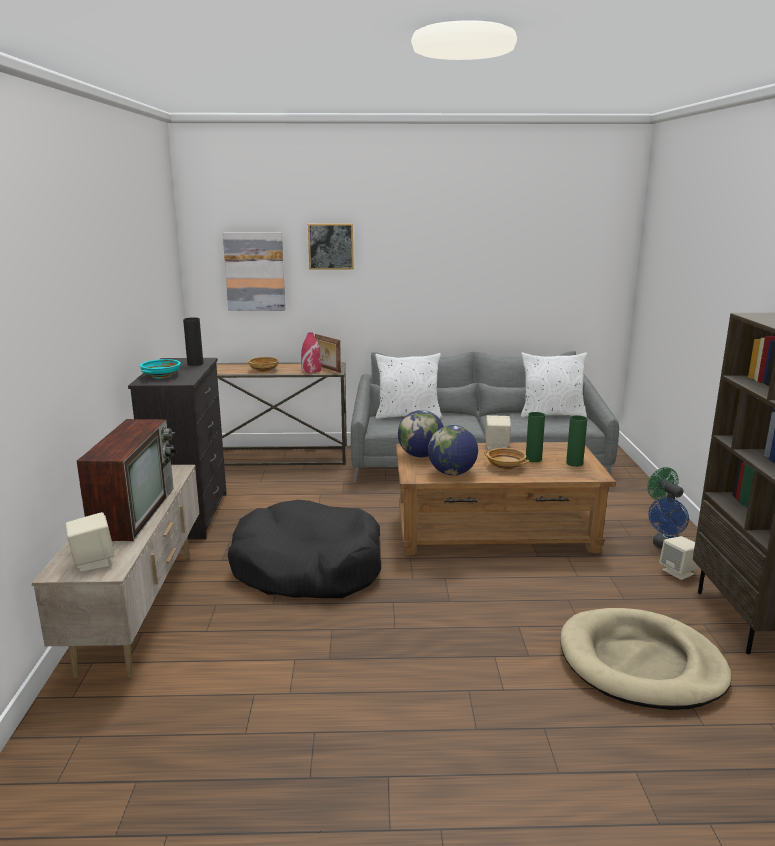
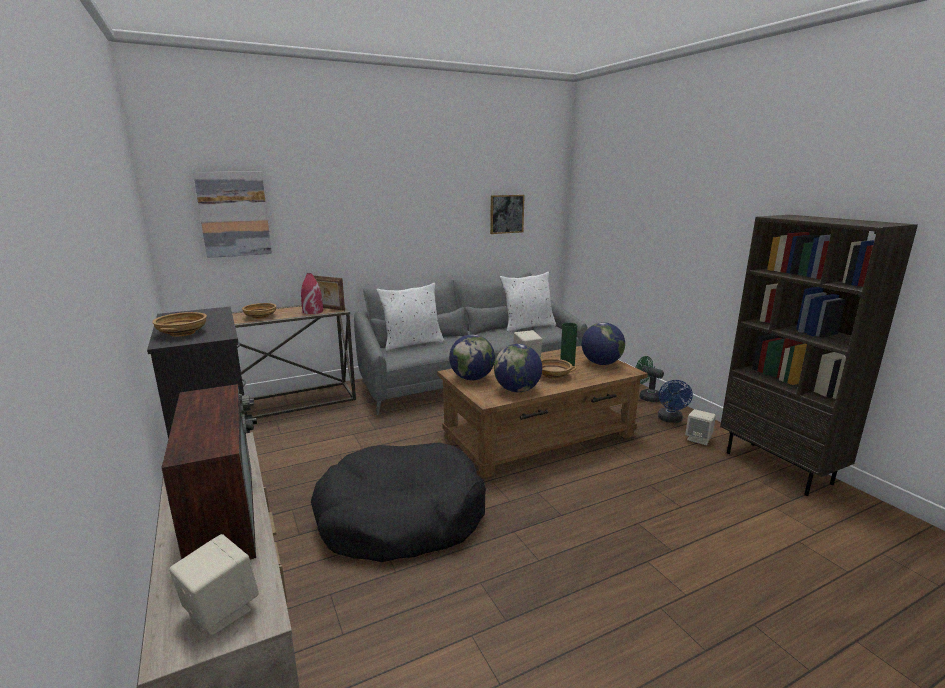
camera: 25 degrees left, 0 degrees up
turquoise bowl [140,359,181,379] -> beige bowl [152,312,207,337]
black vase [183,317,203,366] -> none
picture [308,224,354,270] -> picture moved to [490,195,525,234]
beige dog bed [560,608,731,710] -> none
green vase [566,415,587,467] -> globe [582,322,625,365]

